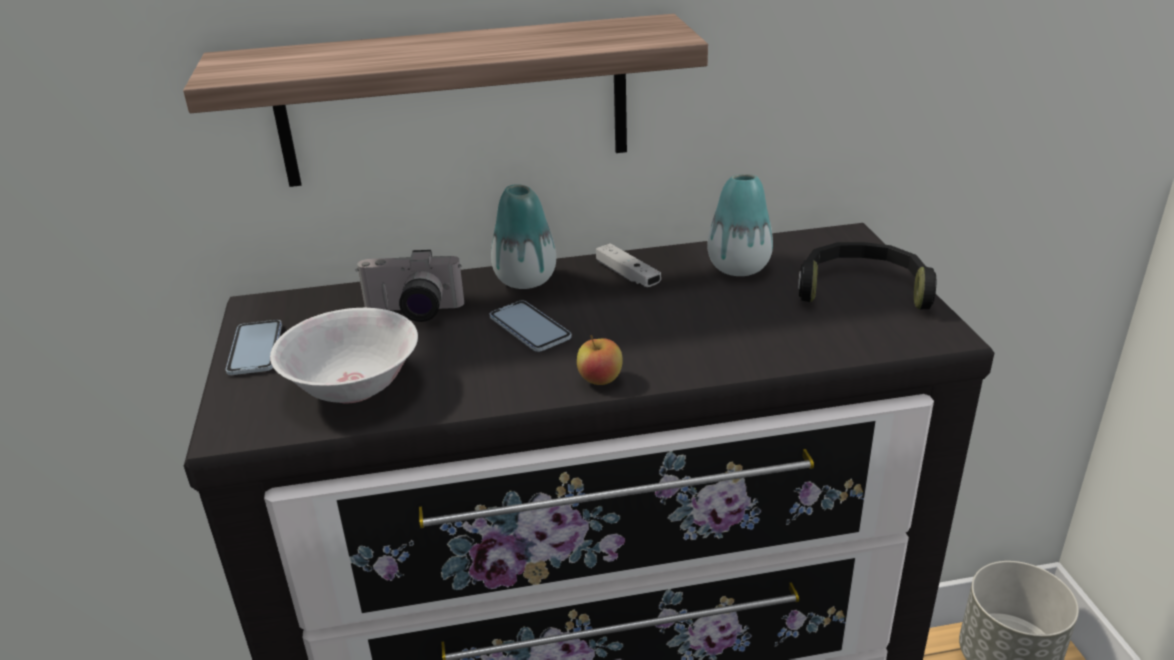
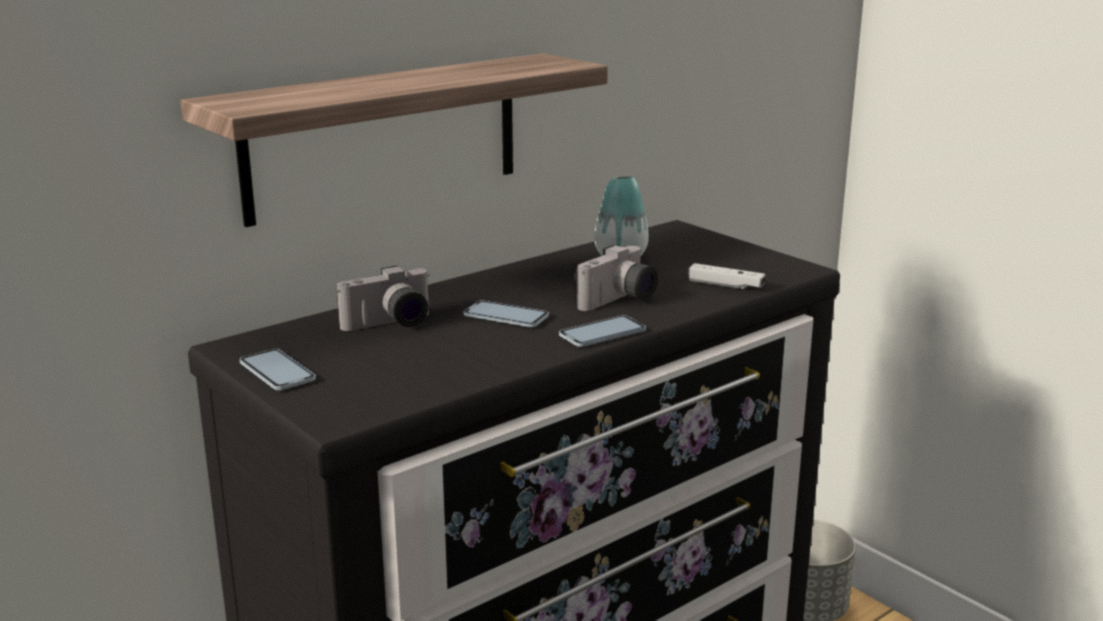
camera: 30 degrees left, 10 degrees down
white bowl [270,308,418,403] -> none
vase [491,185,556,289] -> none
apple [577,335,623,385] -> phone [559,315,646,347]
white game controller [596,243,661,287] -> white game controller moved to [689,263,765,289]
black headphones [798,242,936,310] -> none
none -> camera [574,245,658,311]

